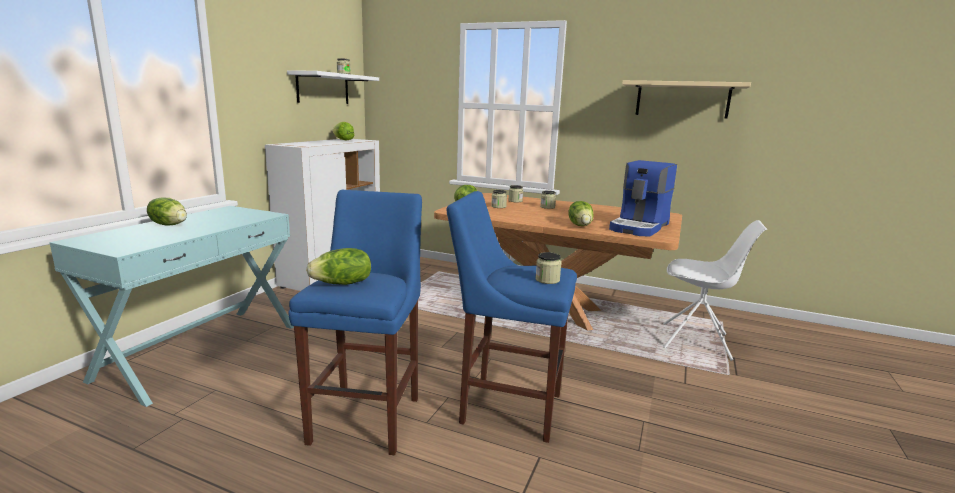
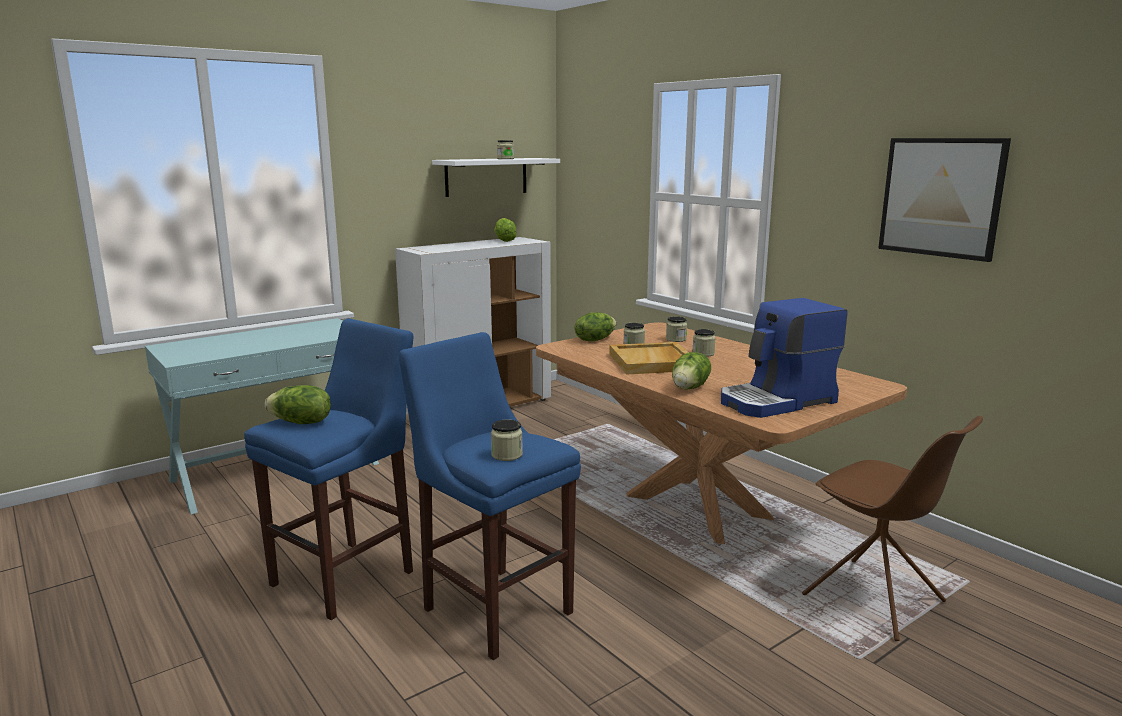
camera: 30 degrees right, 0 degrees up
lettuce [147,197,187,226] -> none
beige shelf [622,80,751,119] -> picture [878,138,1011,262]
white chair [663,220,767,361] -> brown chair [802,416,983,641]
none -> beige tray [609,342,689,375]

